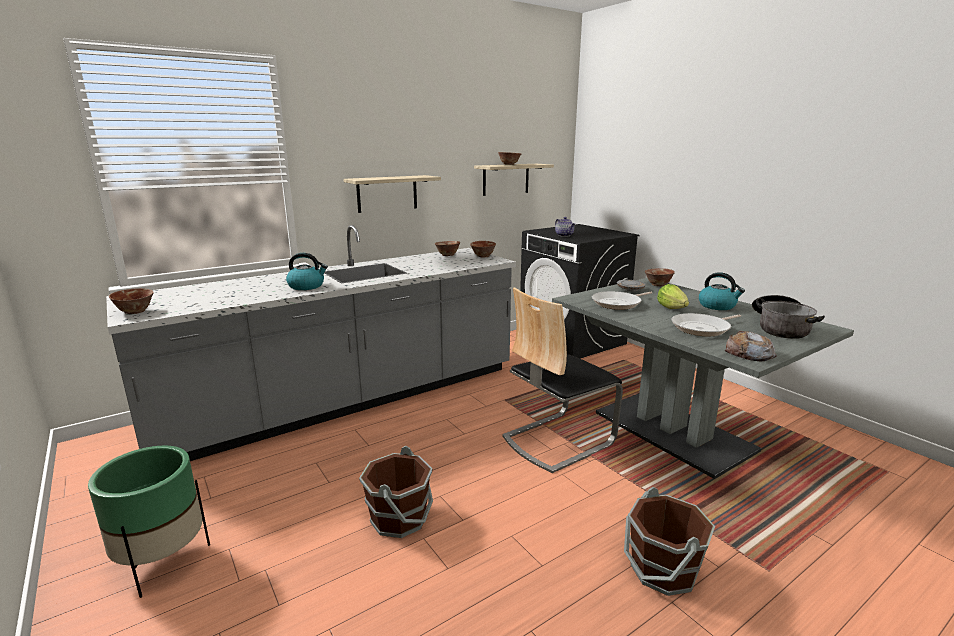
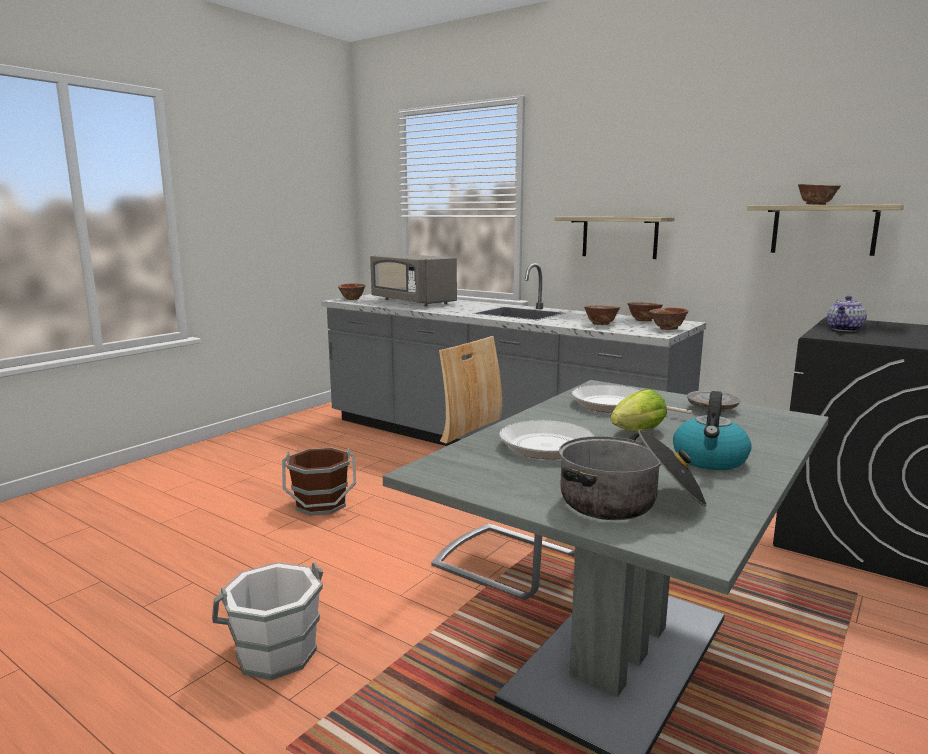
camera: 70 degrees right, 5 degrees down
green planter [88,446,210,598] -> none
kettle [286,253,328,290] -> none
brown bucket [624,487,715,596] -> white bucket [212,562,323,680]
bowl [645,268,675,286] -> bowl moved to [584,305,620,325]
bread [725,331,777,361] -> none
none -> grey microwave [370,254,457,306]

